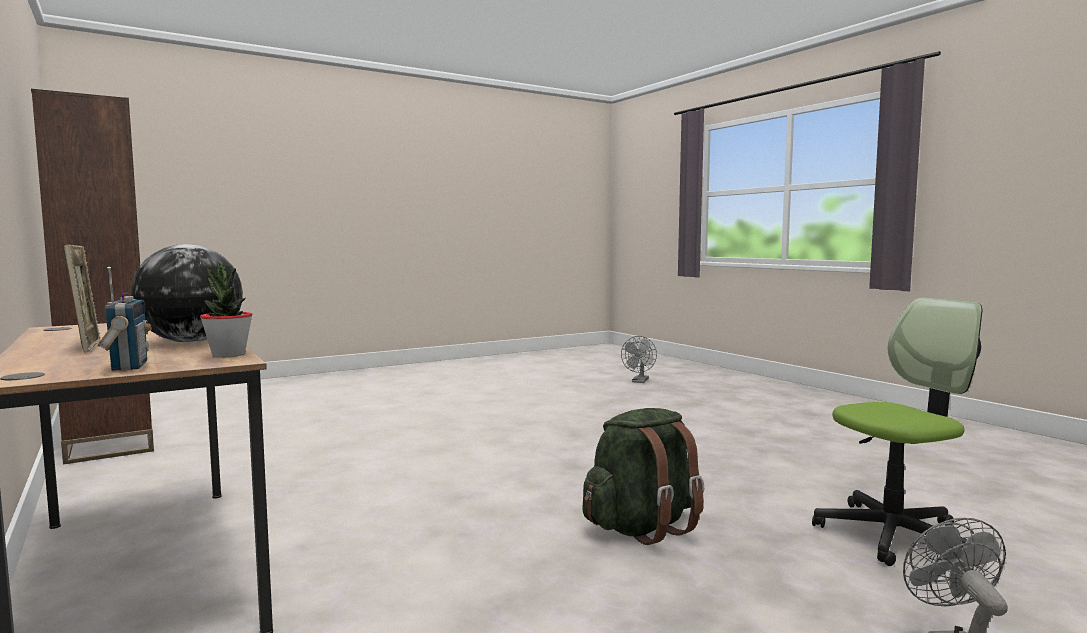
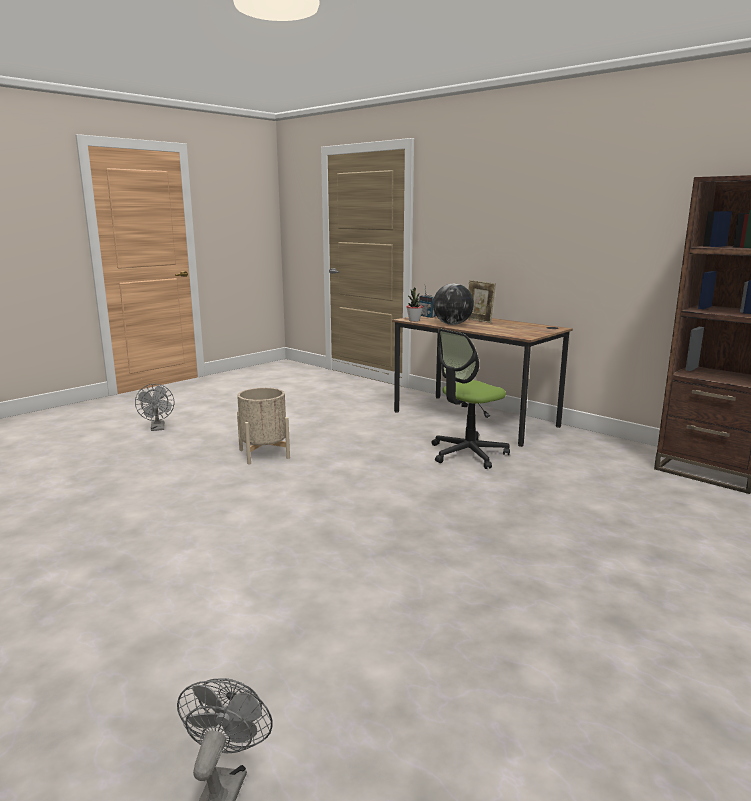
camera: 165 degrees right, 10 degrees up
green backpack [582,408,704,545] -> beige planter [237,388,290,465]
office chair [812,297,982,566] -> office chair moved to [431,329,510,469]

